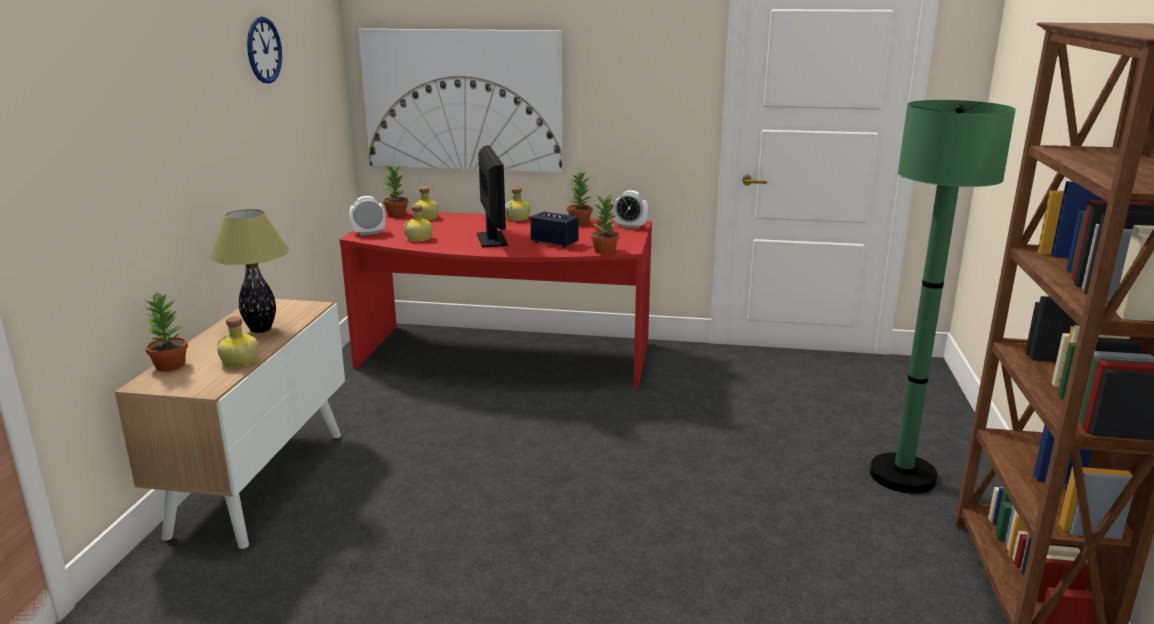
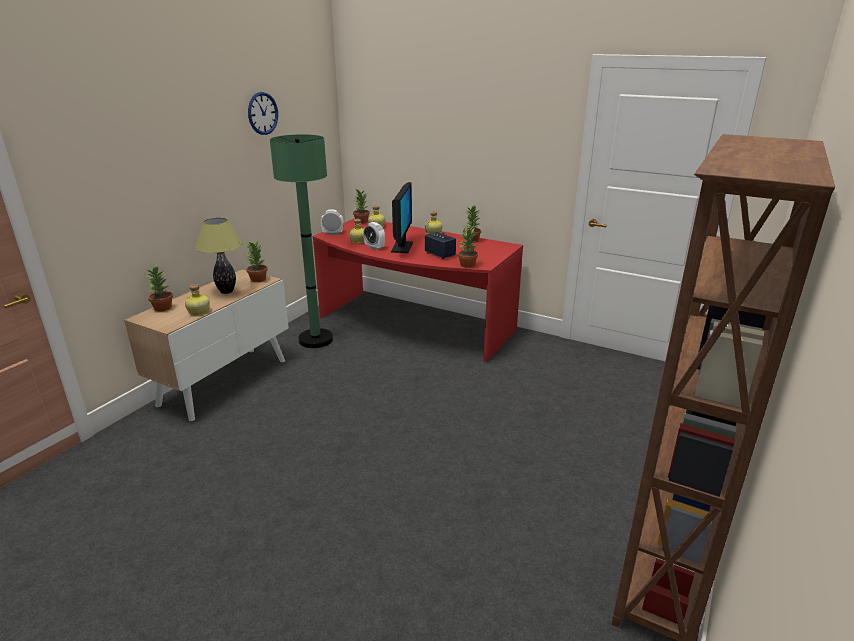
camera: 20 degrees right, 5 degrees up
picture [358,29,563,172] -> none
alarm clock [614,190,648,229] -> alarm clock moved to [363,222,385,250]
green floor lamp [869,100,1016,493] -> green floor lamp moved to [270,134,333,348]
none -> potted plant [245,240,268,282]

